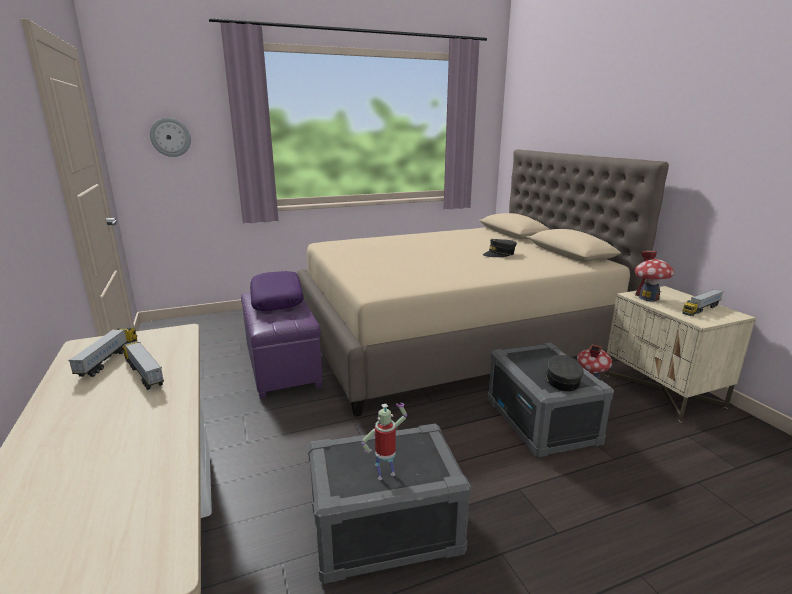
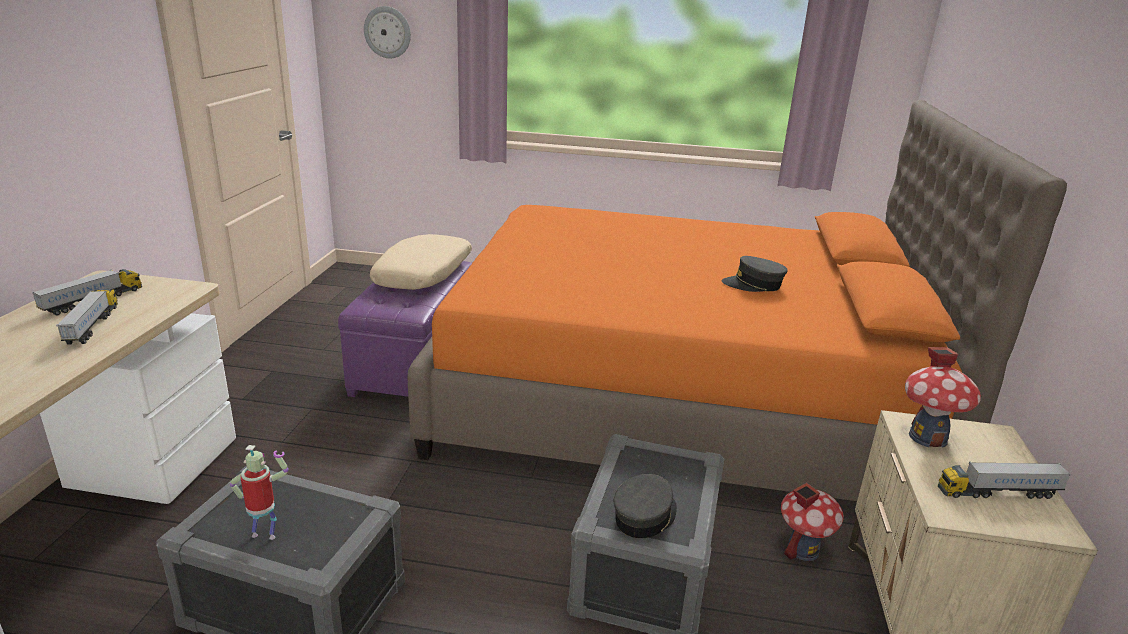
camera: 30 degrees right, 5 degrees up
purple pillow [250,271,304,311] -> beige pillow [370,234,472,290]
beige bed [297,149,669,417] -> orange bed [408,100,1067,501]

